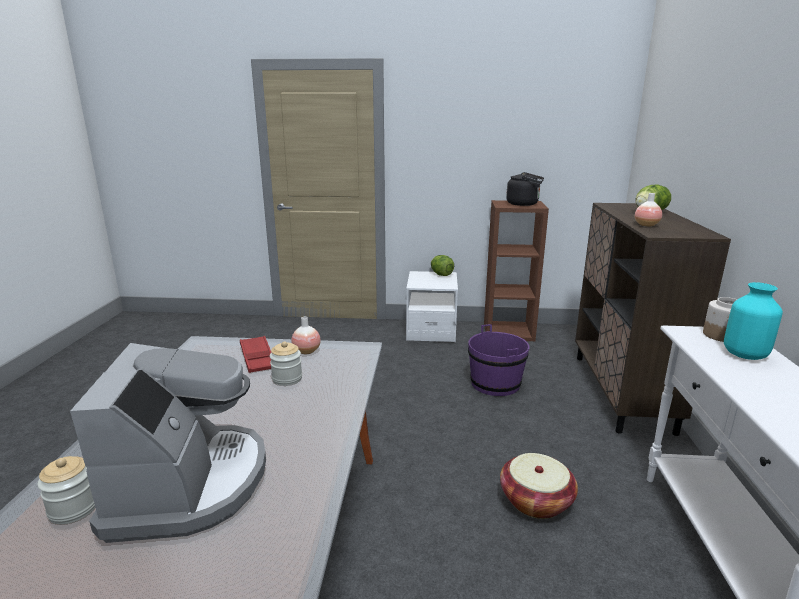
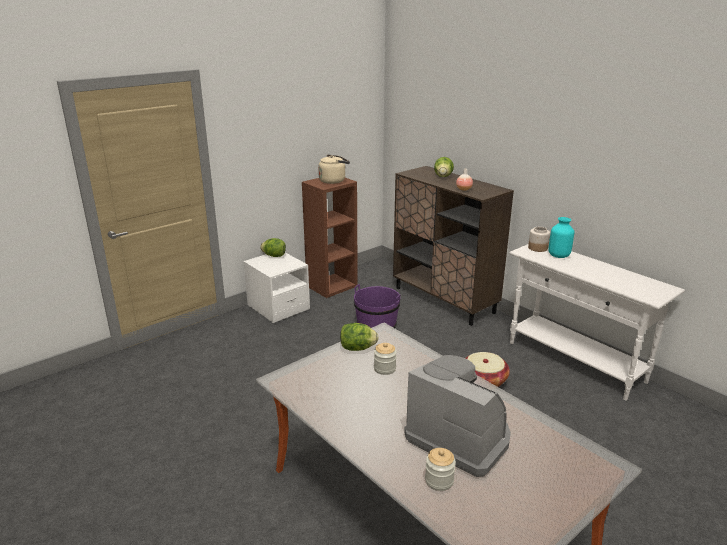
camera: 45 degrees left, 5 degrees up
red tray [240,336,271,373] -> none
vase [291,317,321,354] -> lettuce [340,323,379,351]
black kettle [506,172,544,206] -> beige kettle [318,155,350,184]

